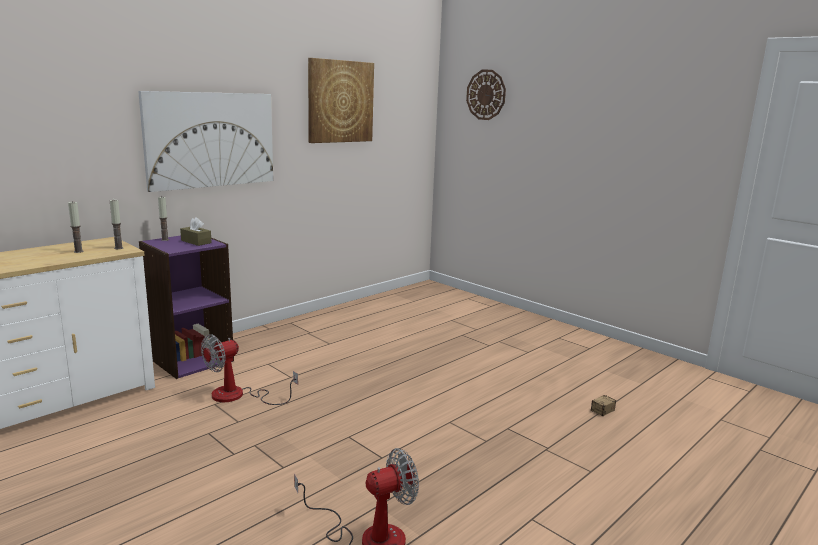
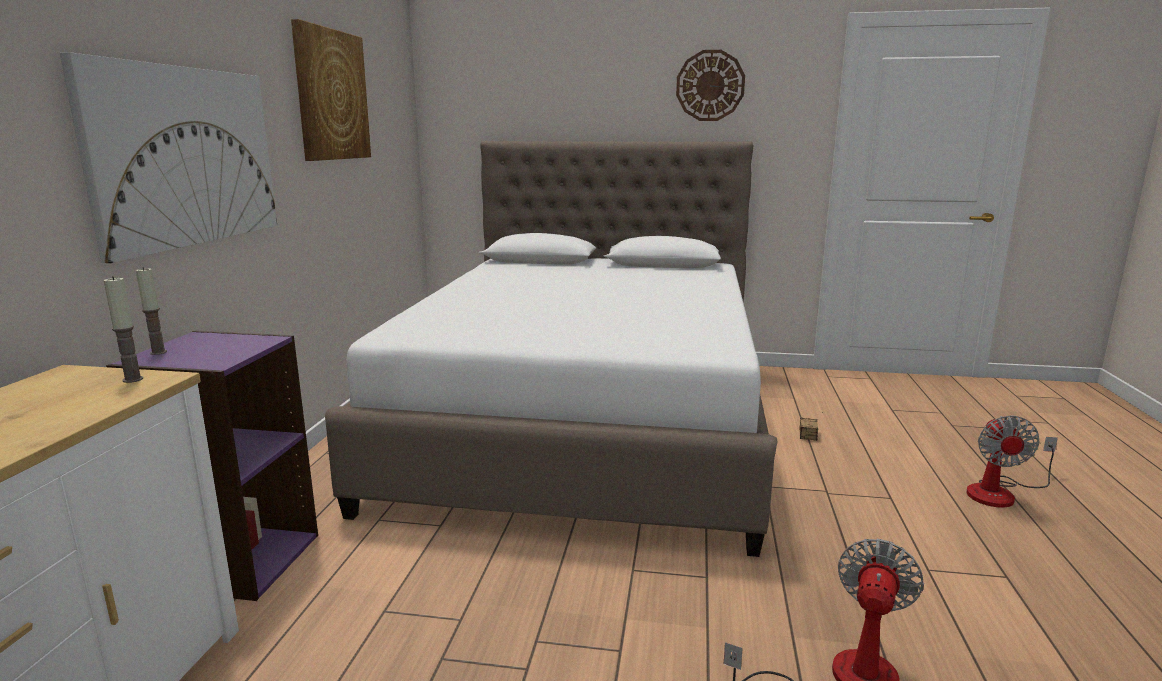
camera: 35 degrees left, 0 degrees up
candle [68,201,84,253] -> none
brown tissue box [180,217,212,246] -> none
fan [201,334,298,405] -> fan moved to [967,415,1058,508]
wall clock [466,70,506,120] -> wall clock moved to [676,50,745,121]
none -> white bed [325,141,777,557]

